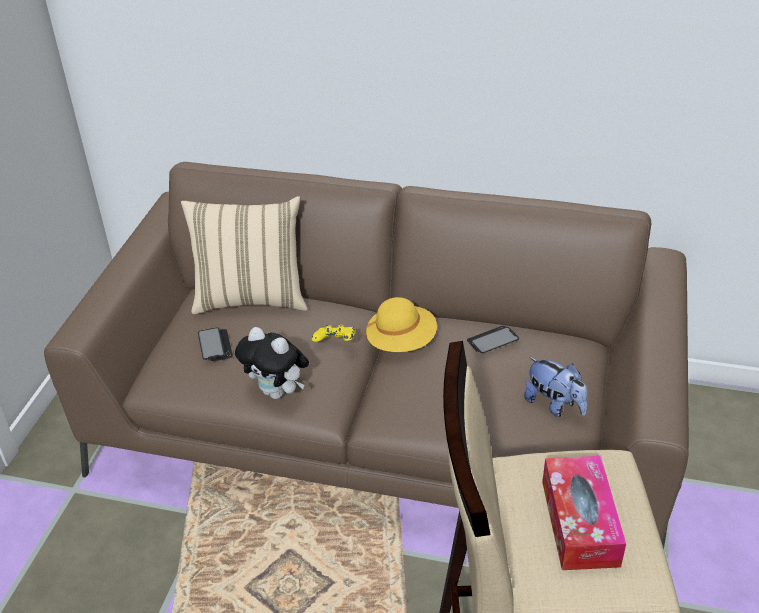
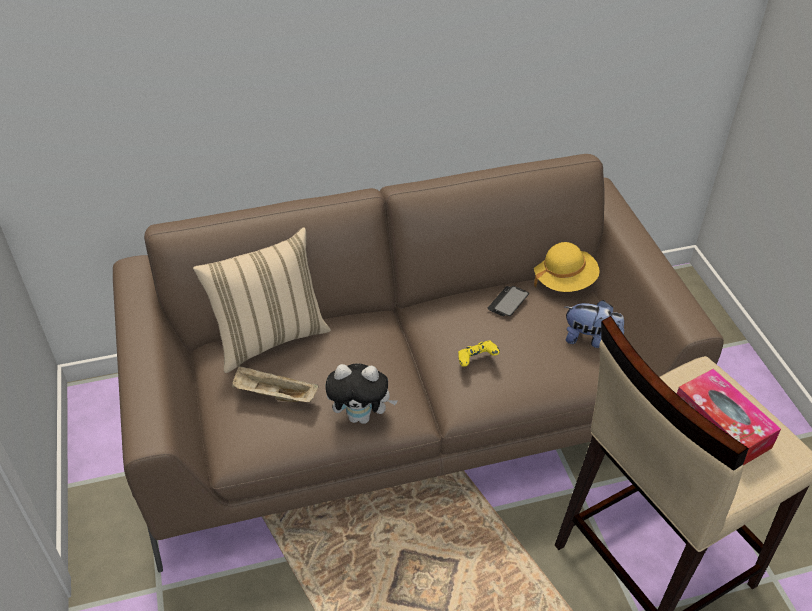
camera: 30 degrees left, 5 degrees up
phone [198,327,233,361] -> beige tray [232,366,319,402]
yellow game controller [312,325,355,342] -> yellow game controller moved to [458,340,500,367]
yellow hat [366,297,437,352] -> yellow hat moved to [534,242,600,292]

